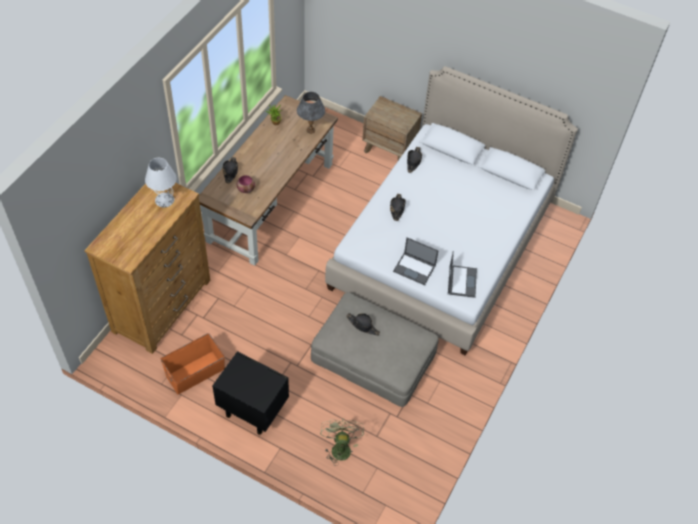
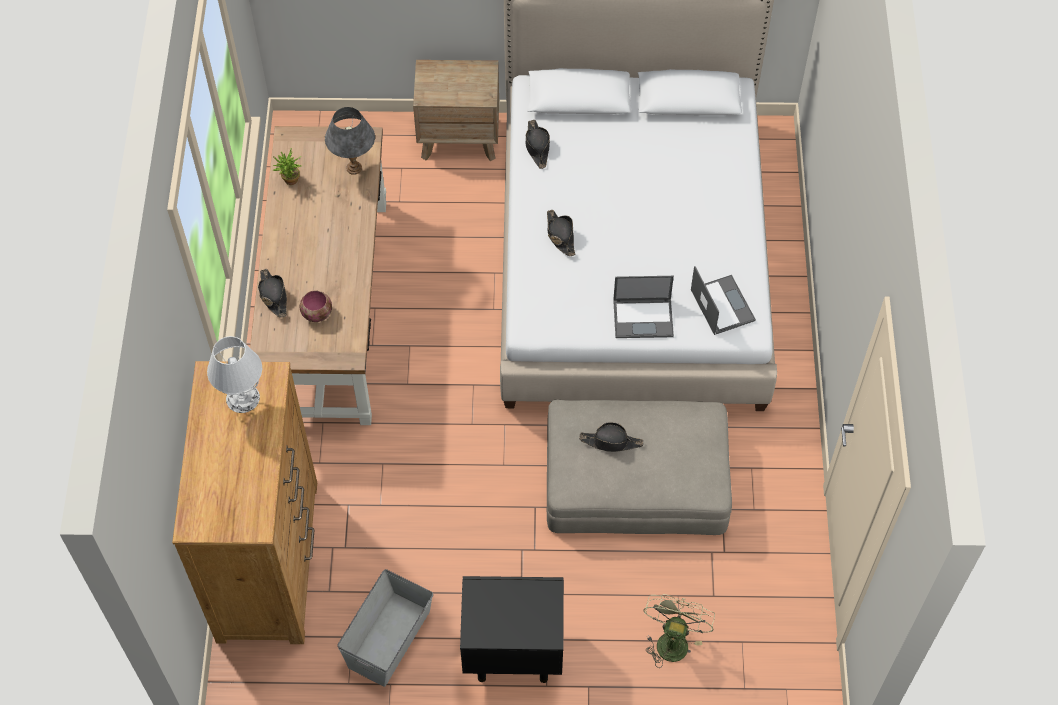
camera: 25 degrees left, 5 degrees up
orange storage box [161,333,225,394] -> grey storage box [337,569,433,687]
green fan [320,419,364,466] -> green fan turned 45 degrees clockwise [643,594,715,668]

